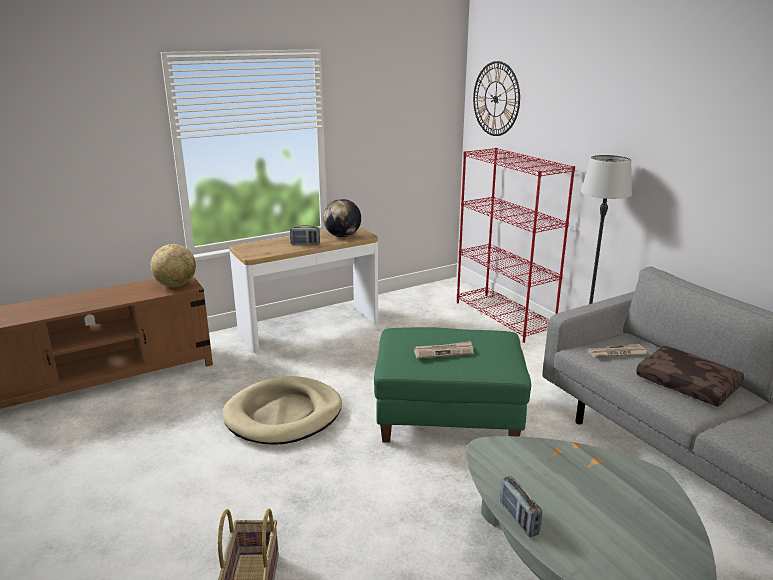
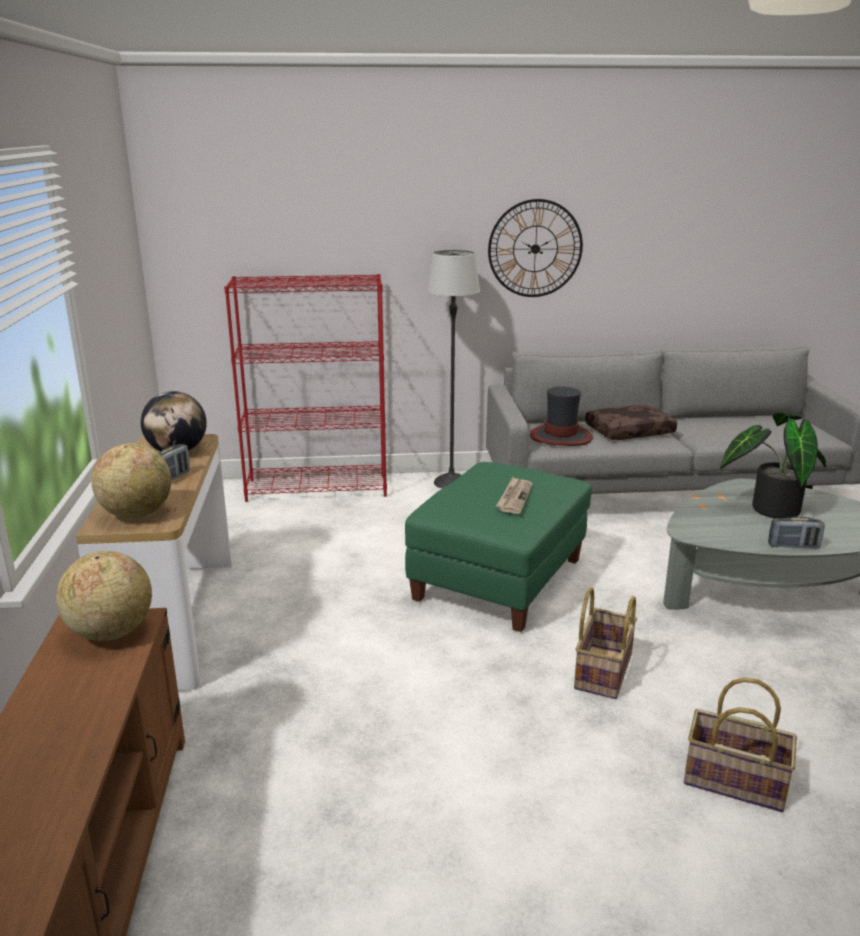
camera: 65 degrees left, 0 degrees up
beige dog bed [223,376,342,445] -> none
wall clock [473,61,520,136] -> wall clock moved to [488,199,583,297]
newspaper [587,344,647,358] -> hat [530,387,593,446]
none -> globe [91,443,171,519]
none -> basket [574,587,637,699]
none -> potted plant [720,412,826,519]

